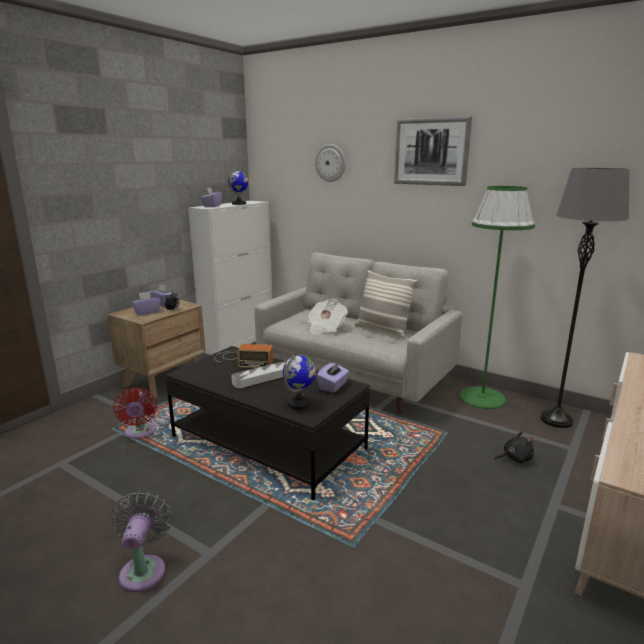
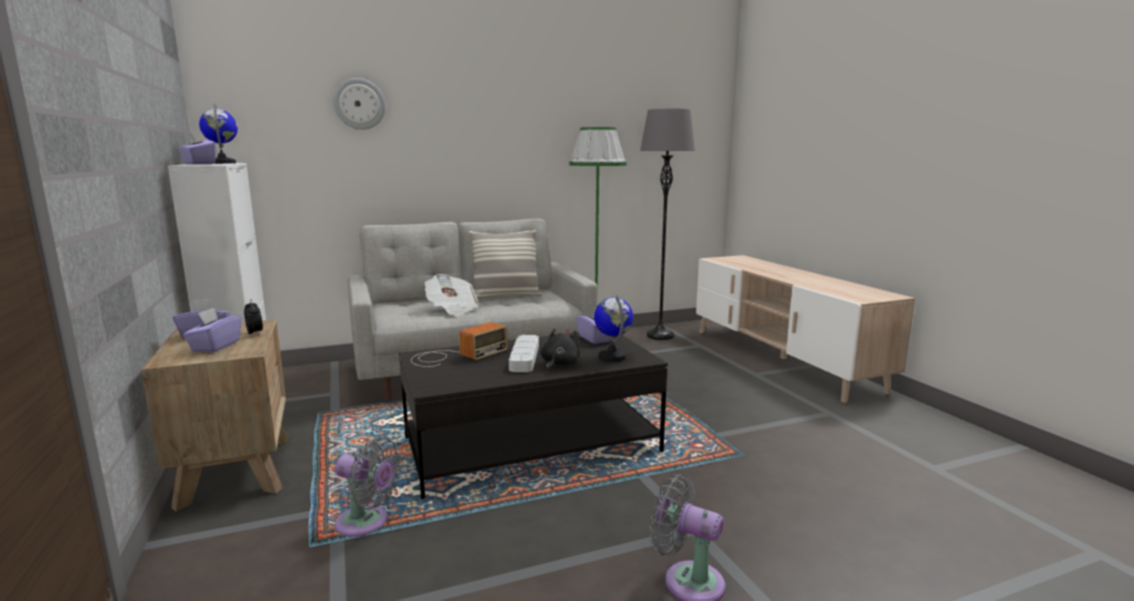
camera: 55 degrees left, 5 degrees down
red fan [113,388,157,438] -> grey fan [335,437,402,538]
picture [394,116,472,186] -> none
black plush toy [495,432,534,463] -> black plush toy moved to [541,328,580,372]

